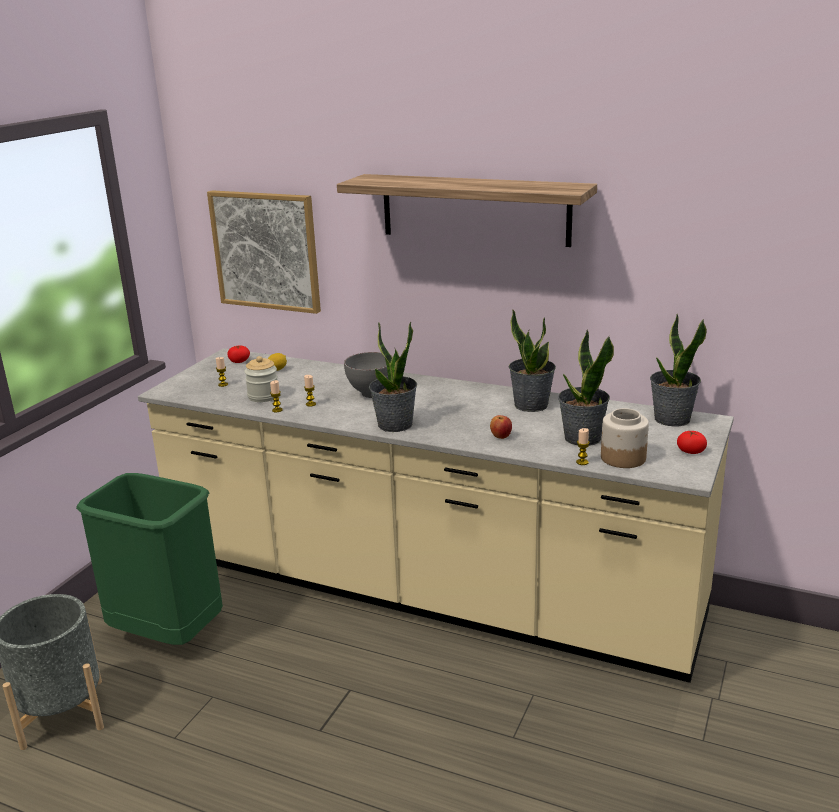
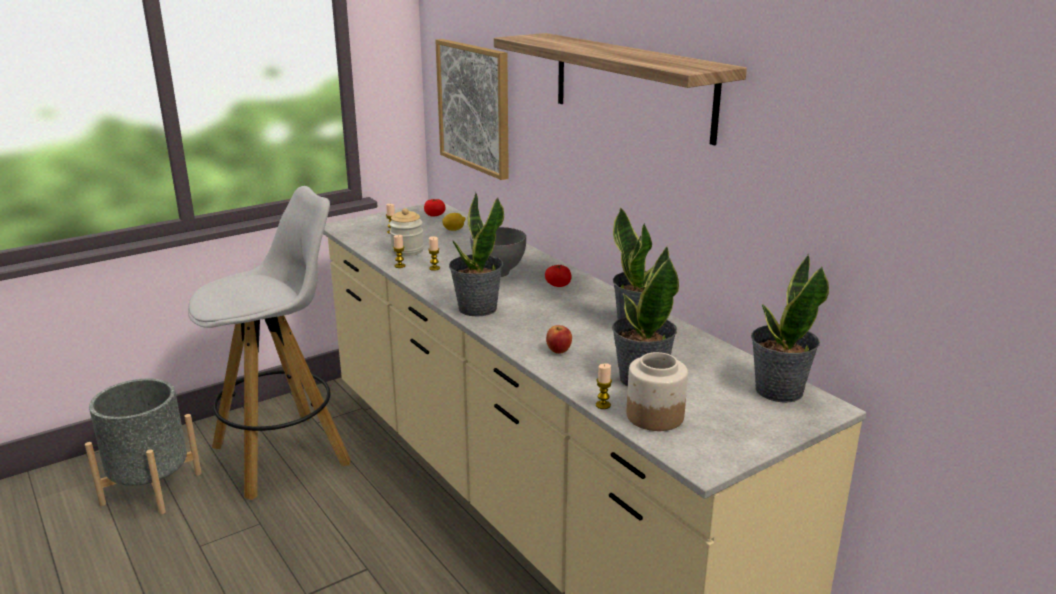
camera: 30 degrees right, 0 degrees up
green trash can [76,473,223,645] -> white stool [188,186,351,500]
tomato [677,430,707,454] -> tomato moved to [545,265,572,287]

